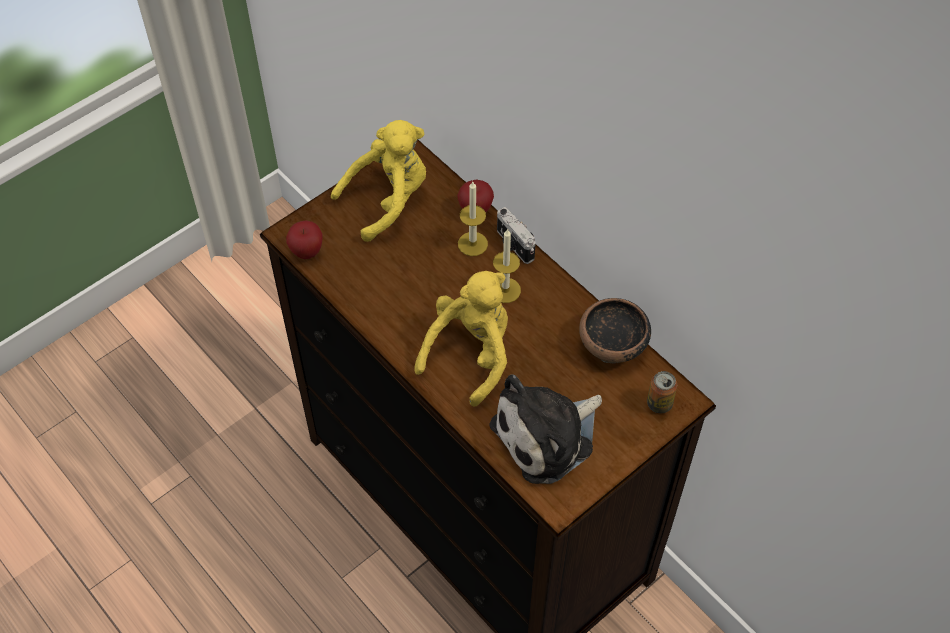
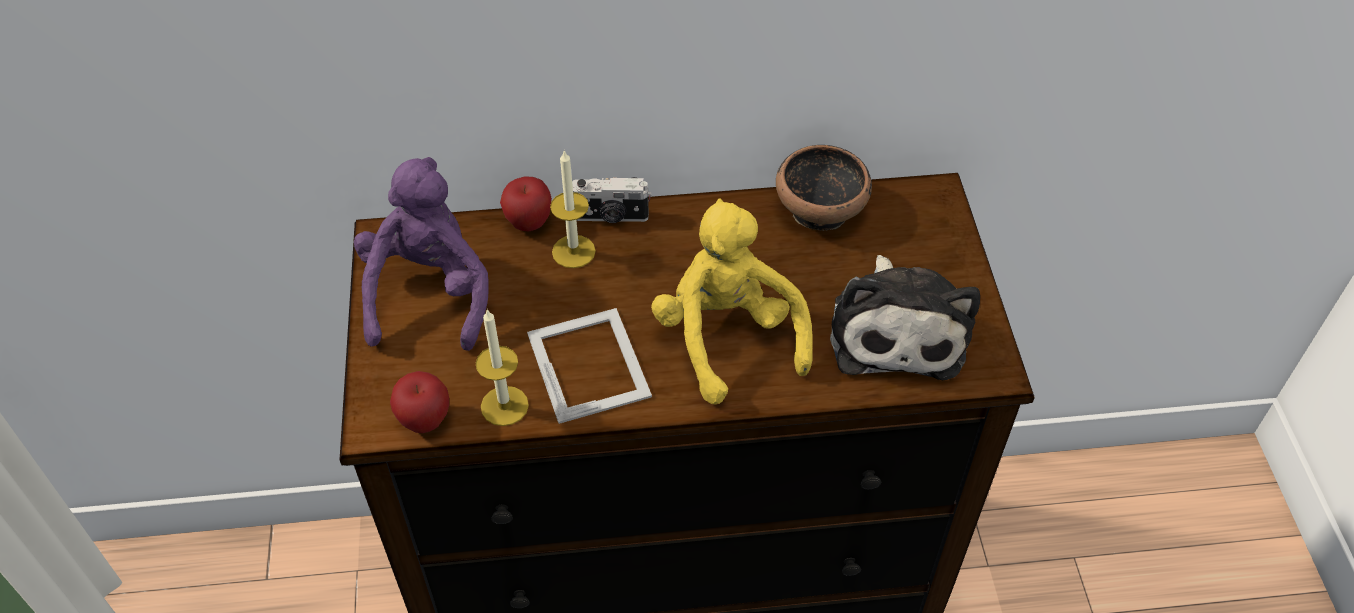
camera: 55 degrees left, 5 degrees down
yellow plush toy [331,120,426,242] -> purple plush toy [354,157,489,351]
candle [493,229,521,303] -> candle moved to [476,309,529,426]
can [647,371,677,413] -> none
none -> picture frame [527,308,652,424]

